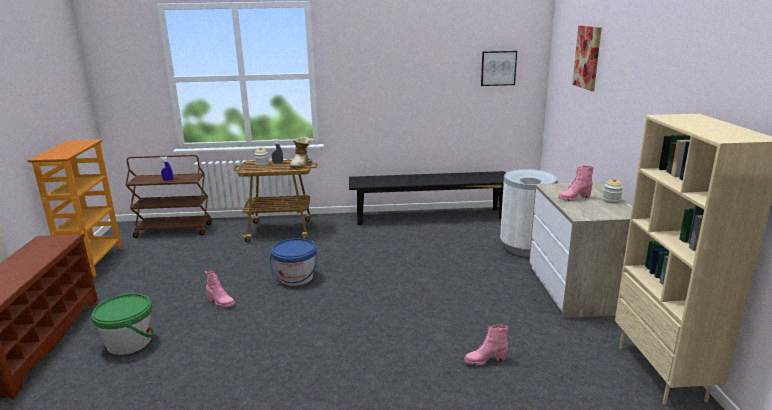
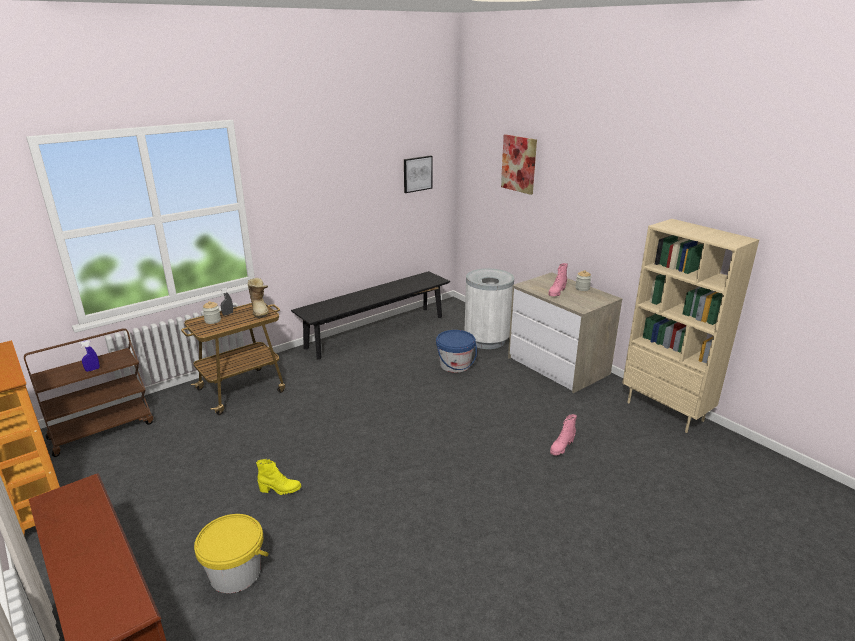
camera: 35 degrees left, 5 degrees up
green bucket [91,294,154,355] -> yellow bucket [194,514,269,593]
pink boot [205,270,235,307] -> yellow boot [256,459,301,495]
blue bucket [270,238,317,286] -> blue bucket moved to [436,330,477,373]

